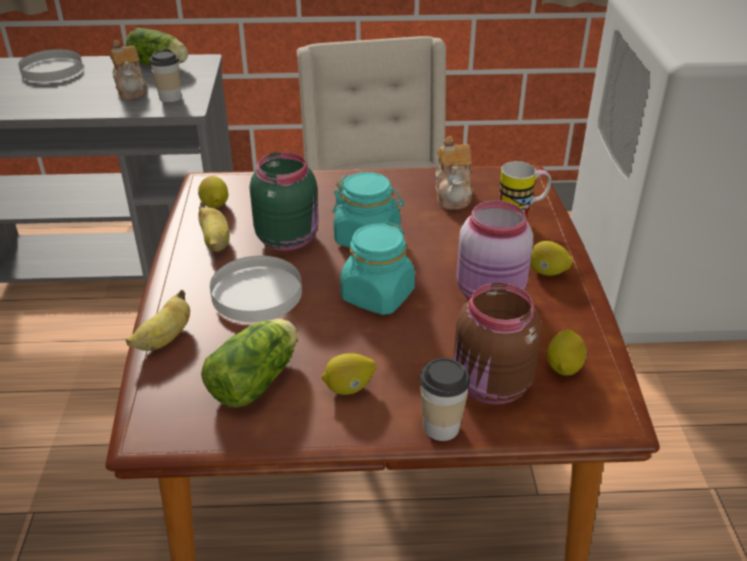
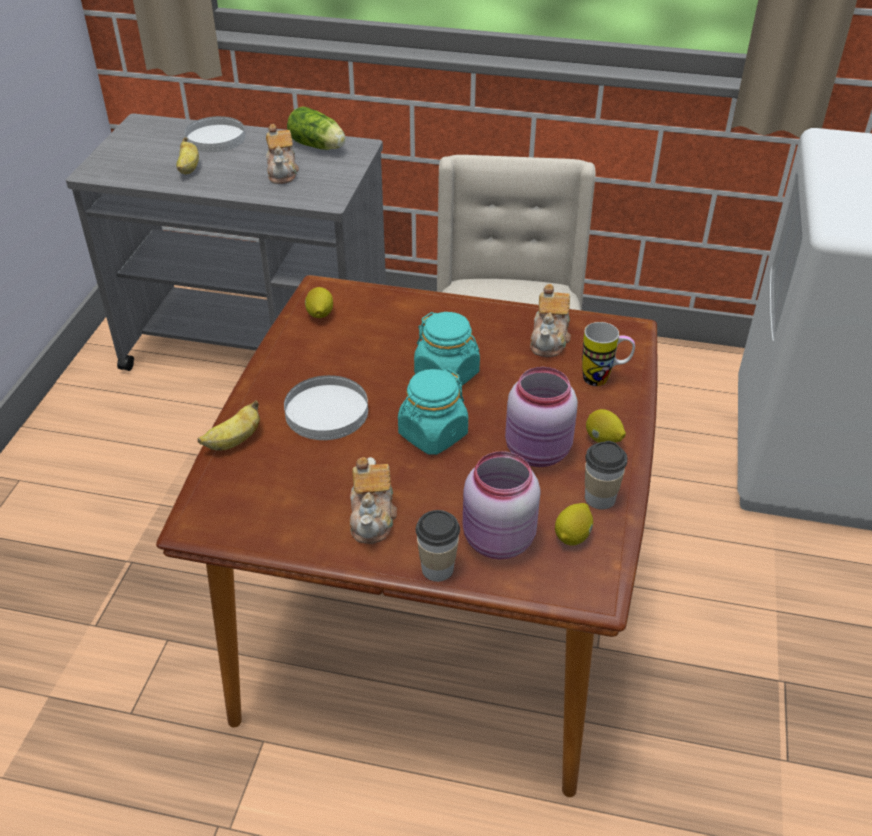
camera: 15 degrees right, 5 degrees up
cup [150,49,181,102] -> cup moved to [585,441,627,510]
banana [198,202,230,252] -> banana moved to [176,137,199,175]
lettuce [201,319,297,408] -> none
green jar [250,152,319,251] -> none
lemon [322,353,376,395] -> teapot [349,457,397,544]
brown jar [454,283,542,404] -> pink jar [463,451,541,559]

